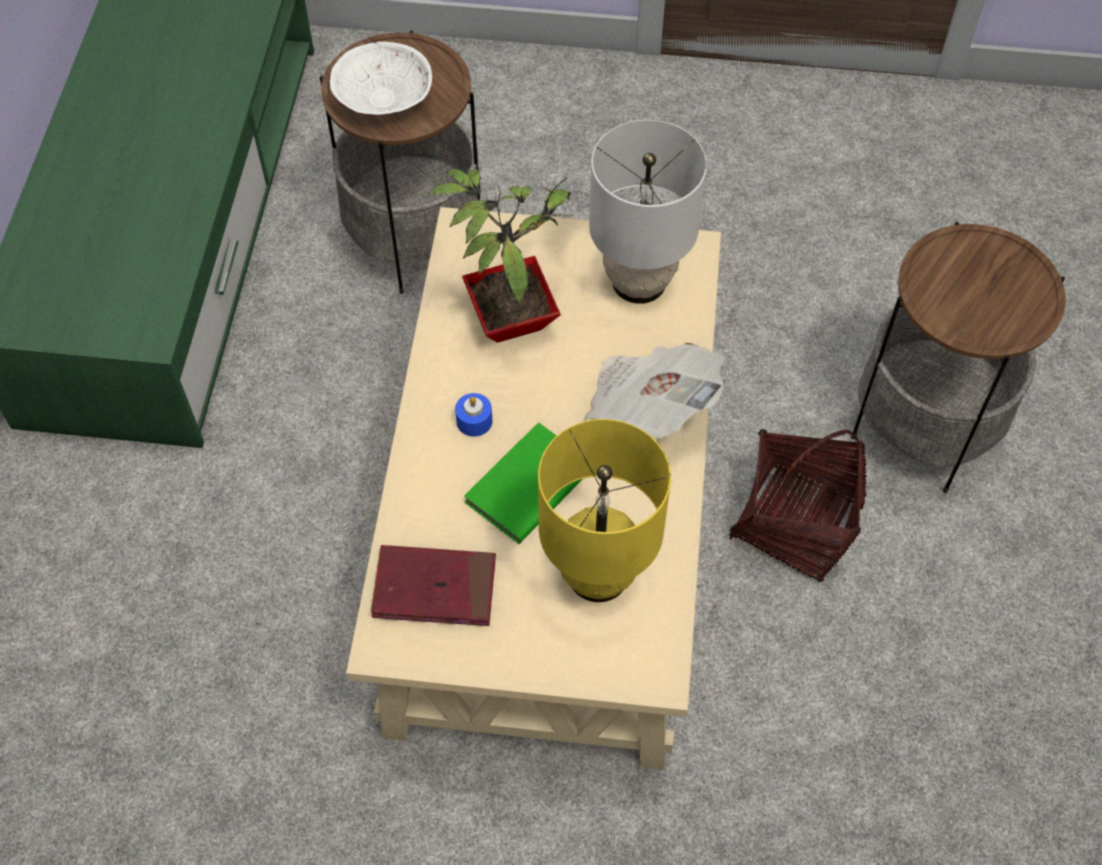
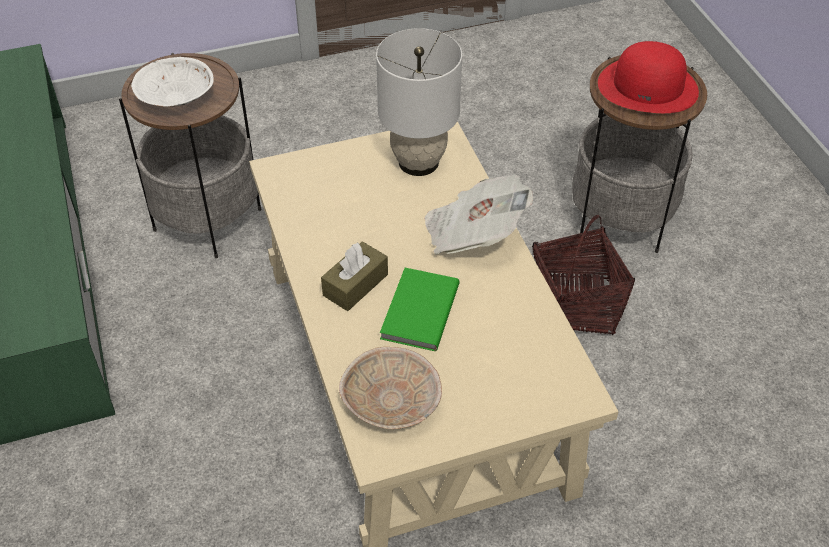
camera: 25 degrees left, 10 degrees down
red book [371,545,496,626] -> beige bowl [339,347,442,429]
potted plant [428,168,574,343] -> none
blue candle [455,393,492,437] -> brown tissue box [321,241,388,311]
yellow table lamp [538,419,671,602] -> none
none -> red hat [598,41,699,113]

